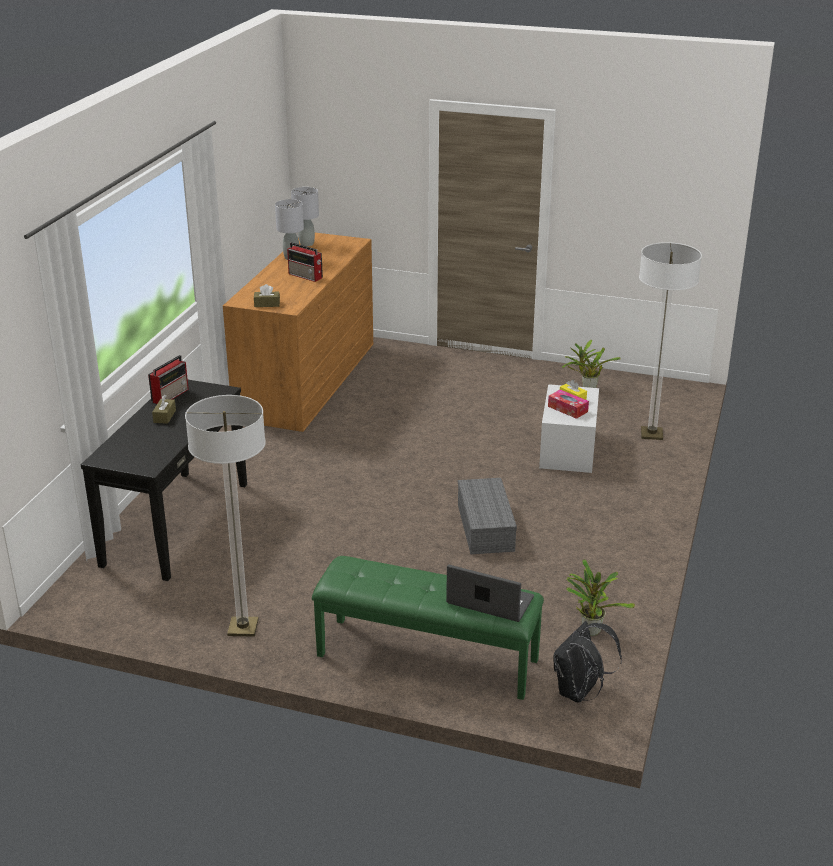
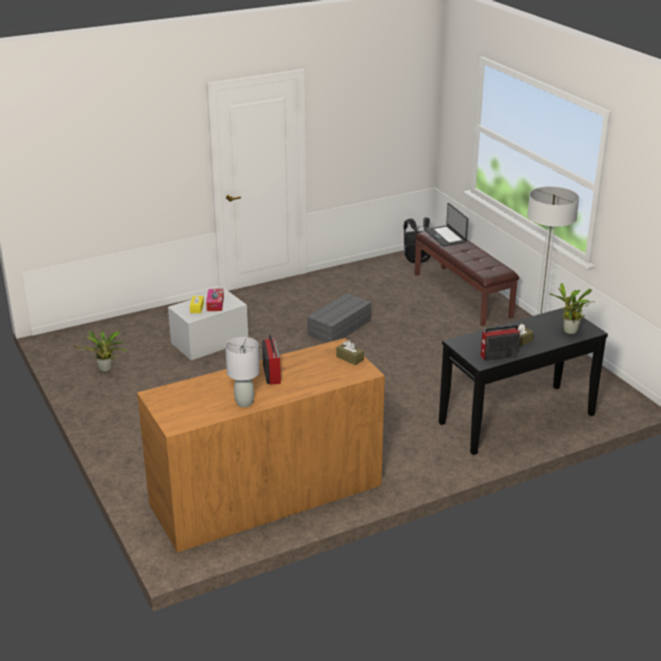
camera: 135 degrees left, 0 degrees up
grey table lamp [291,187,319,246] -> none
green bench [312,556,544,700] -> brown bench [415,231,519,326]
potted plant [566,559,635,636] -> potted plant moved to [549,283,592,335]
floor lamp [639,242,702,440] -> none

